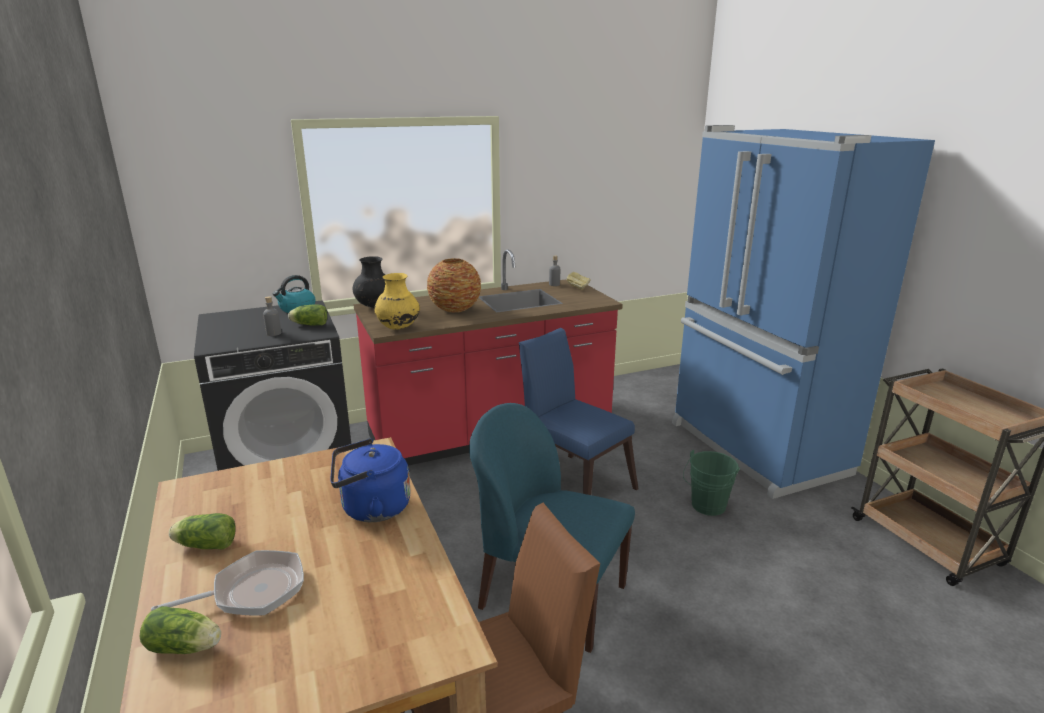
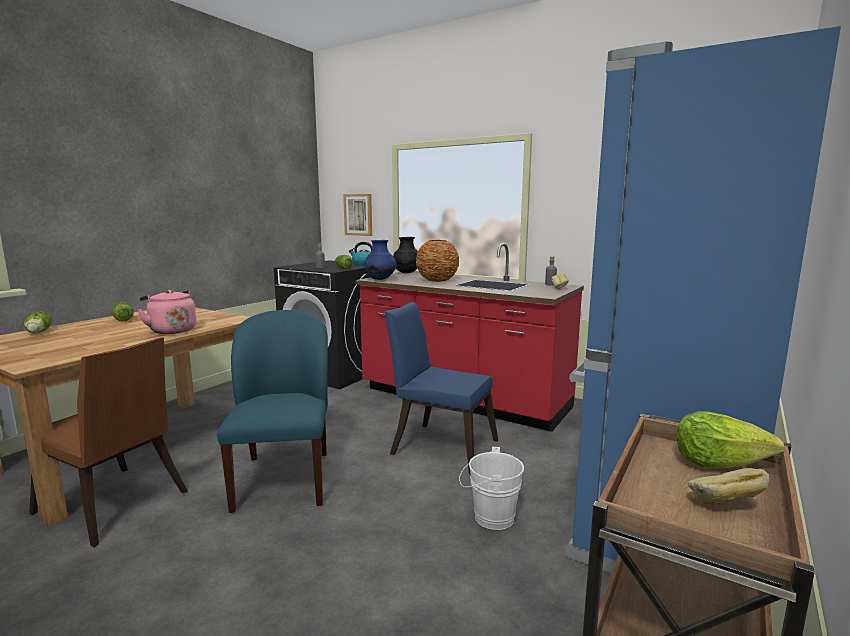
camera: 55 degrees right, 10 degrees down
frying pan [151,550,304,616] -> none
blue kettle [330,439,411,522] -> pink kettle [137,290,196,334]
yellow vase [375,273,420,330] -> blue vase [364,240,397,280]
blue chair [519,328,639,495] -> blue chair turned 75 degrees counterclockwise [384,302,498,475]
green bucket [683,450,740,516] -> white bucket [459,447,524,530]
none -> picture [343,194,372,236]
none -> lettuce [677,411,784,468]
none -> bread [688,468,770,504]

